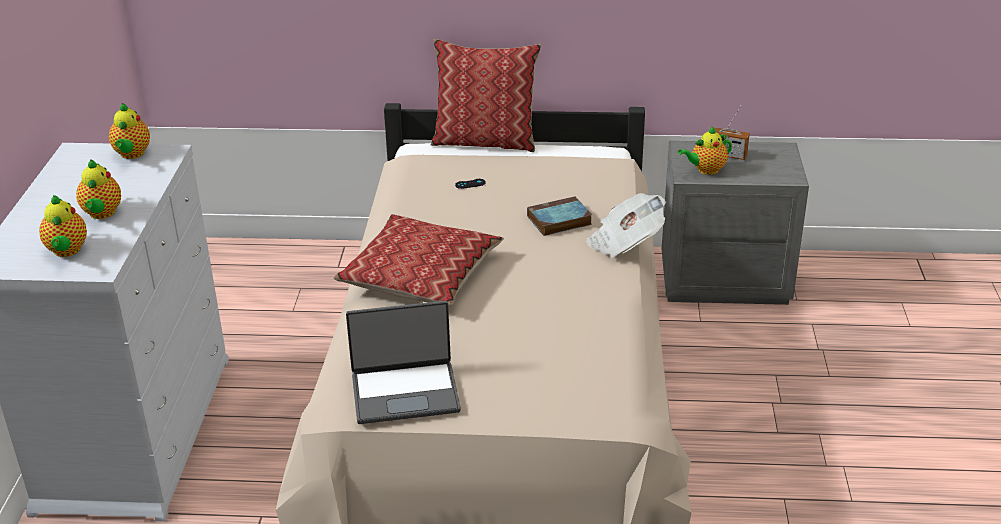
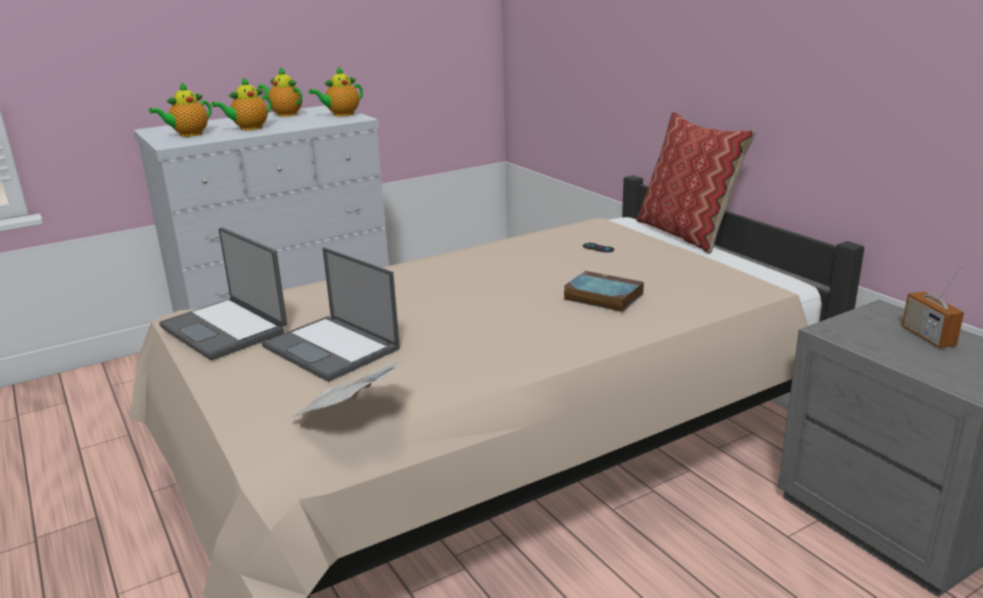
camera: 55 degrees right, 10 degrees down
pillow [333,214,504,307] -> none
newspaper [586,193,666,258] -> newspaper moved to [290,360,402,418]
teapot [678,126,732,175] -> teapot moved to [258,67,302,117]
none -> laptop [262,247,400,382]

